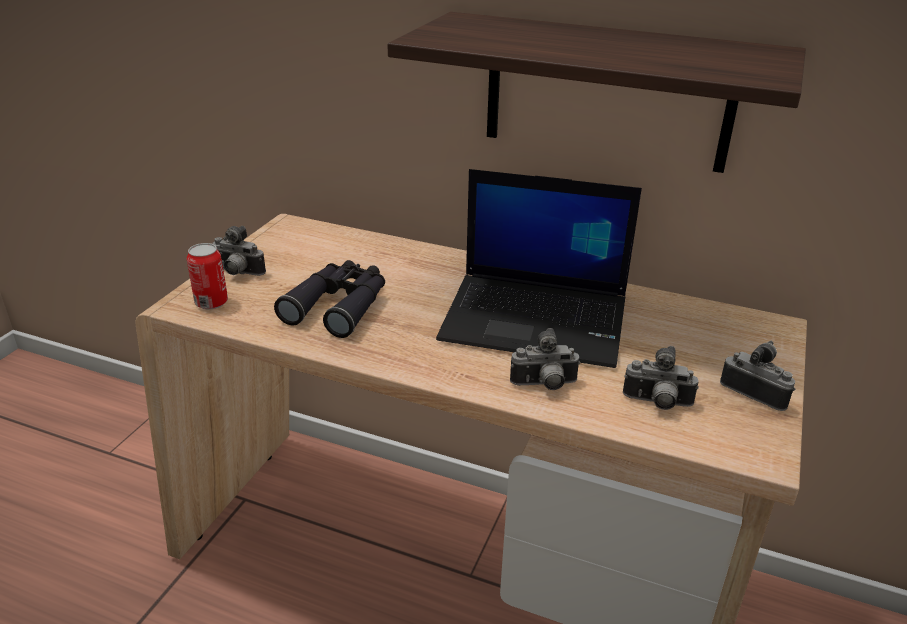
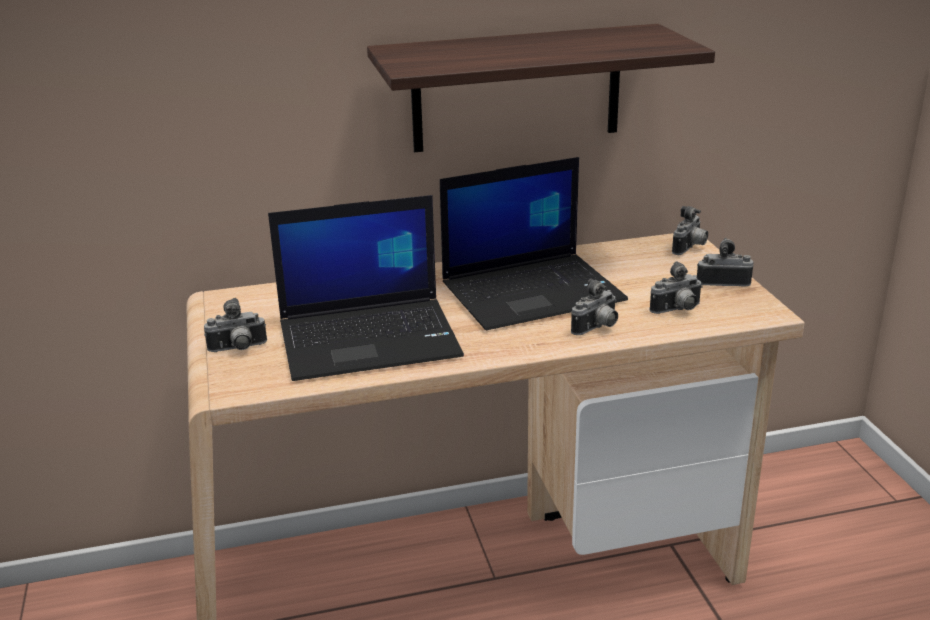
camera: 35 degrees left, 5 degrees down
can [187,243,228,310] -> none
black binoculars [274,260,385,338] -> laptop [268,195,464,381]
none -> camera [672,206,708,255]

